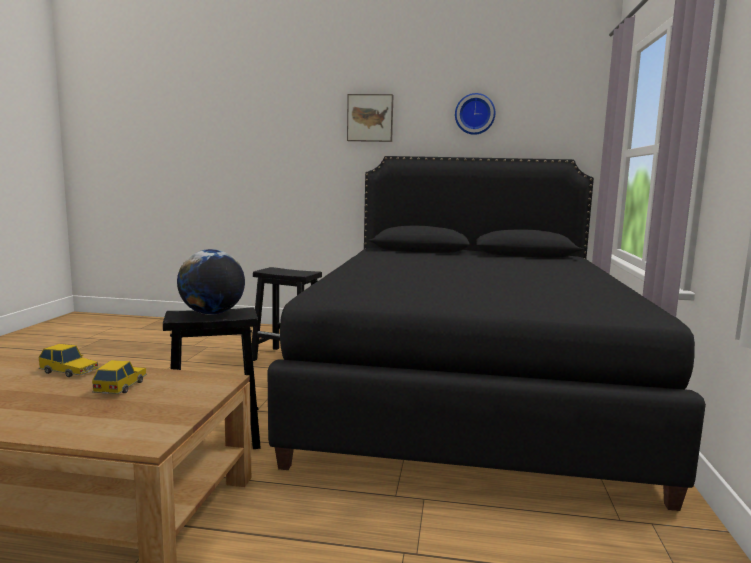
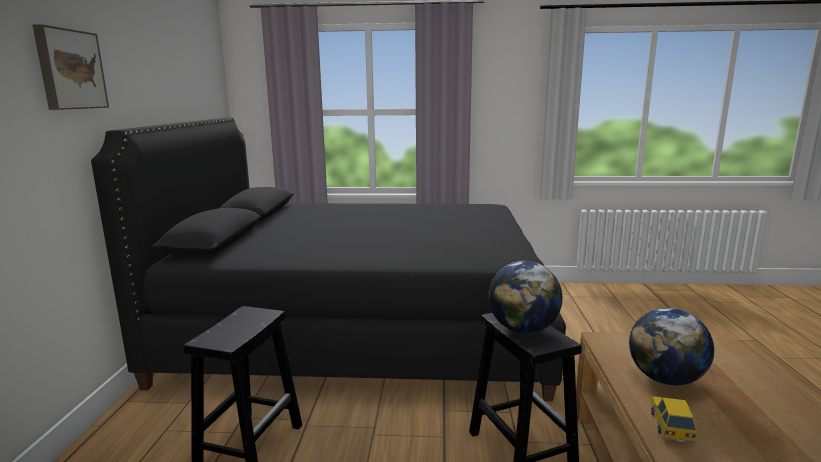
camera: 95 degrees left, 5 degrees up
toy car [92,360,147,394] -> globe [629,308,714,385]
wall clock [455,93,495,135] -> none

